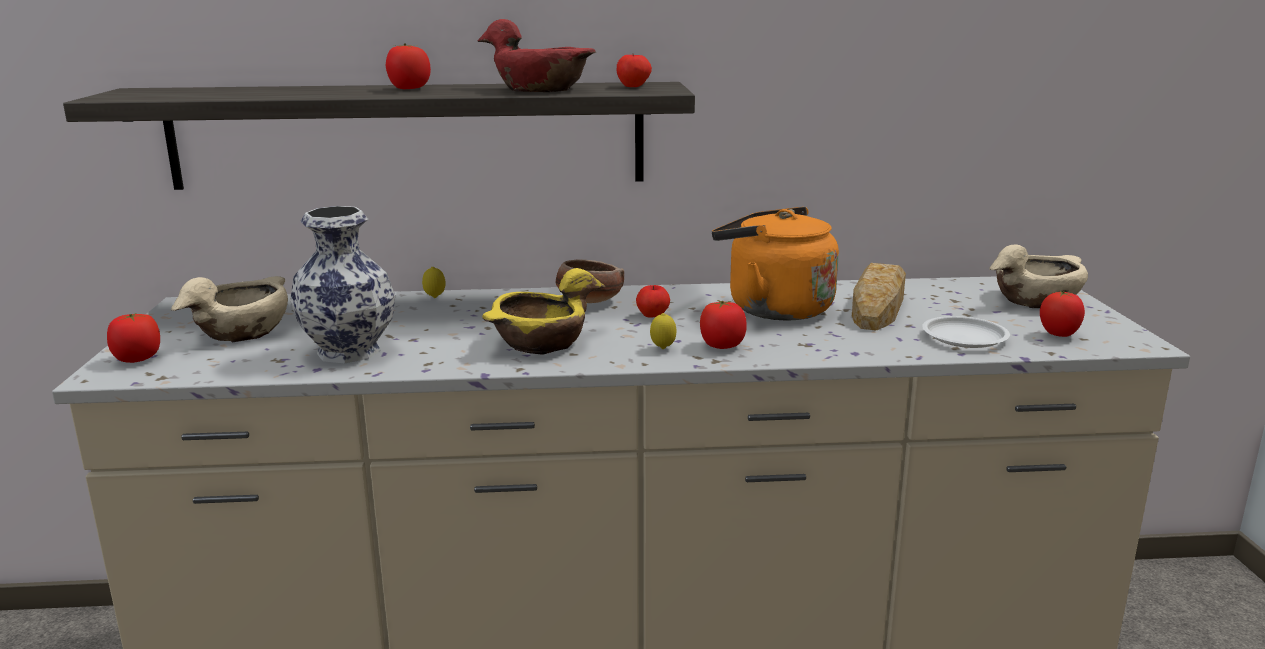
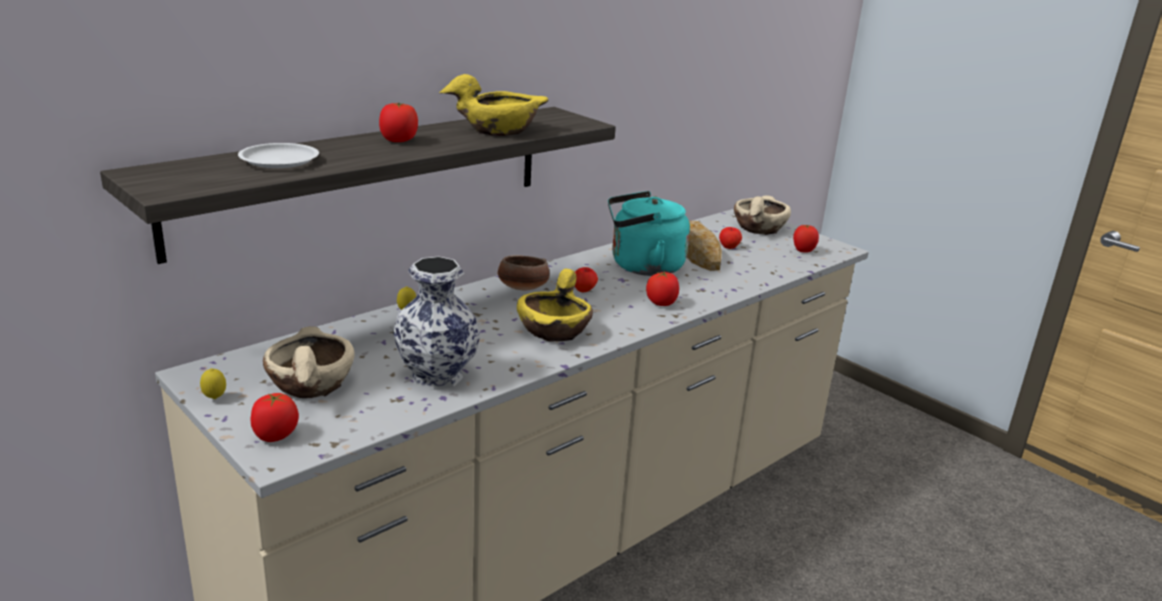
camera: 40 degrees left, 5 degrees up
red bowl [477,19,596,92] -> yellow bowl [439,74,548,136]
apple [617,55,652,87] -> apple moved to [719,227,742,249]
lemon [650,313,676,349] -> lemon moved to [200,368,226,399]
orange kettle [712,207,839,321] -> turquoise kettle [608,191,690,276]
white plate [922,316,1010,348] -> white plate moved to [238,143,319,168]

